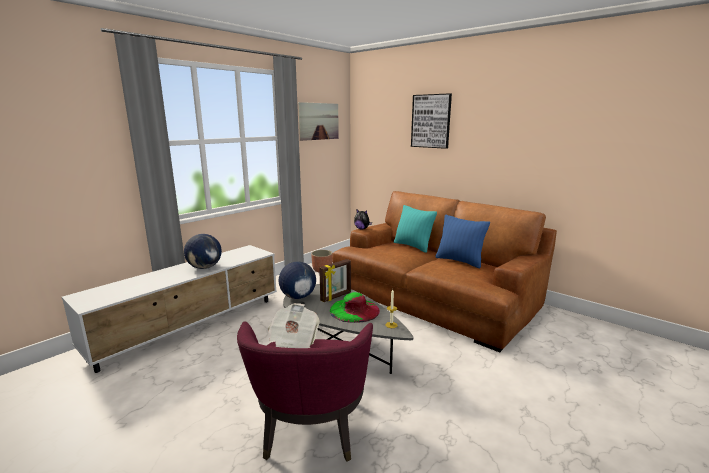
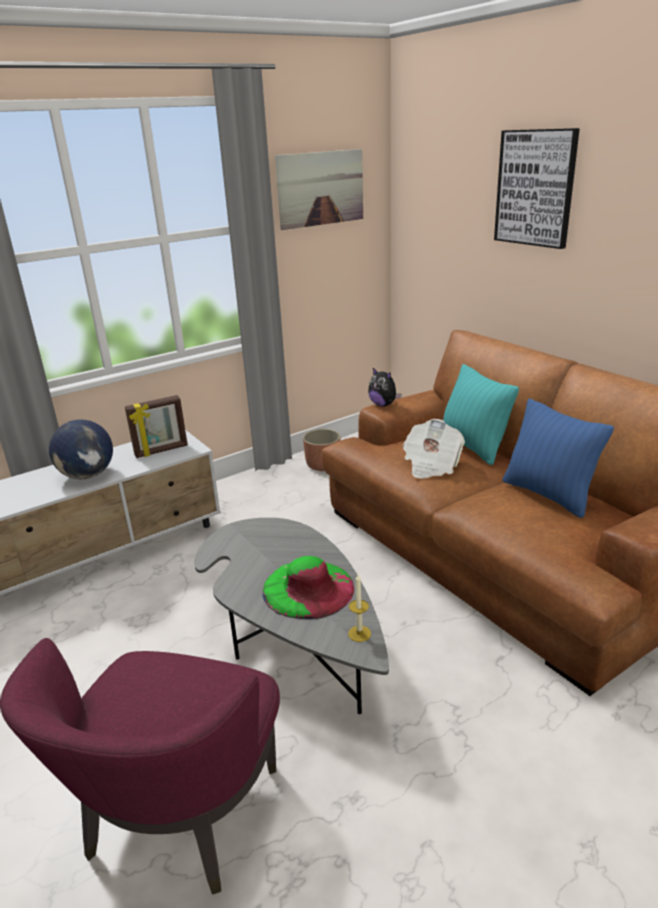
camera: 15 degrees right, 10 degrees up
newspaper [268,303,320,348] -> newspaper moved to [402,419,465,479]
globe [279,262,316,299] -> none
picture frame [319,259,351,302] -> picture frame moved to [125,395,188,458]

